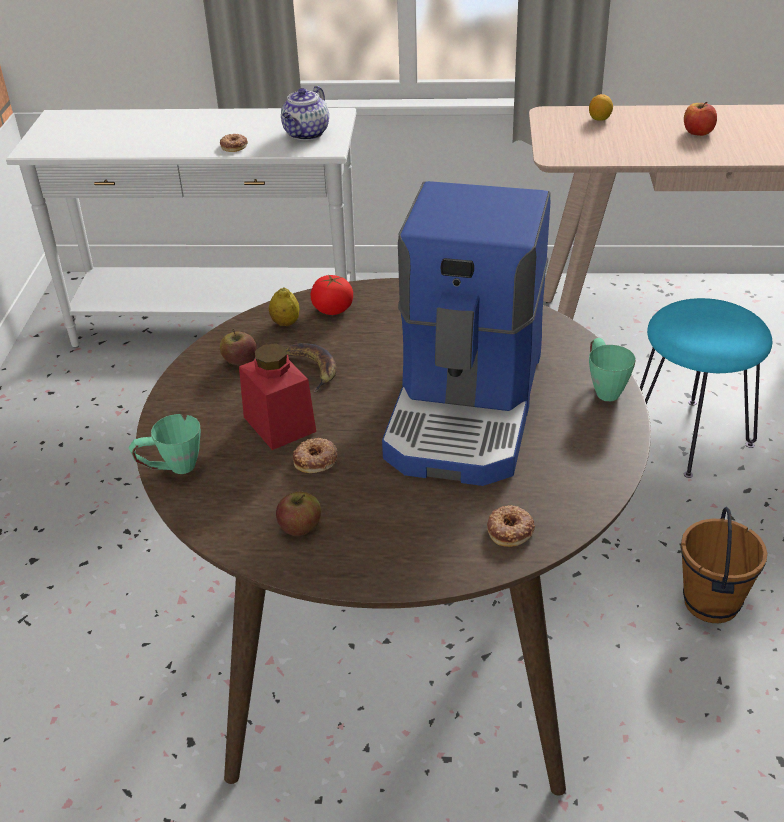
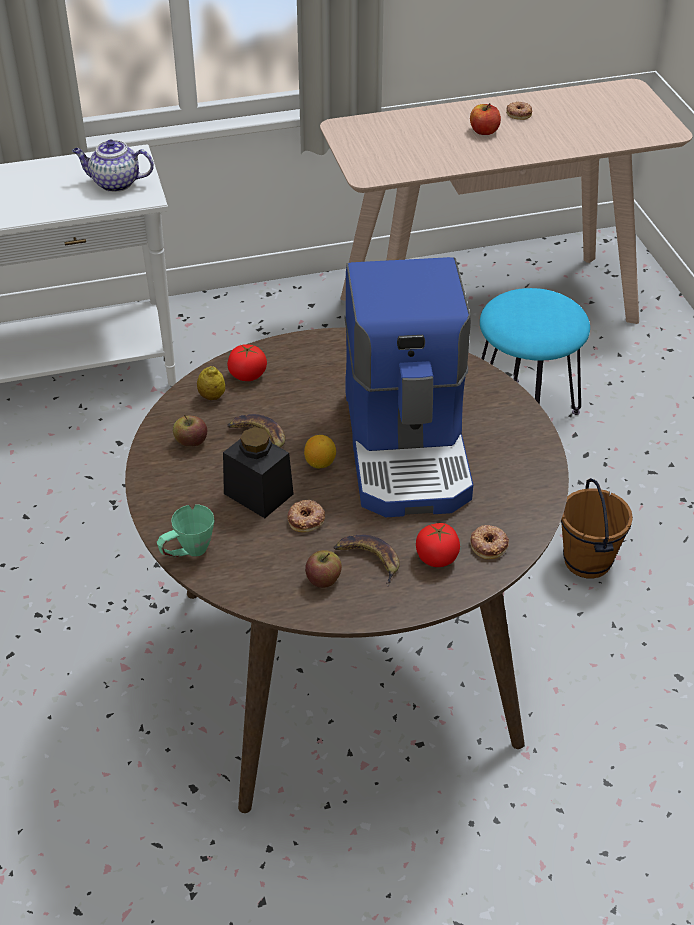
camera: 20 degrees left, 5 degrees up
donut [220,134,248,152] -> donut moved to [506,102,533,120]
red jar [239,343,316,450] -> black jar [223,427,294,518]
teapot [281,86,329,140] -> teapot turned 90 degrees clockwise [72,139,154,192]
lemon [589,94,613,121] -> lemon moved to [304,435,336,468]
green mug [589,338,636,402] -> none
none -> banana [334,535,400,586]
none -> tomato [416,523,460,567]

